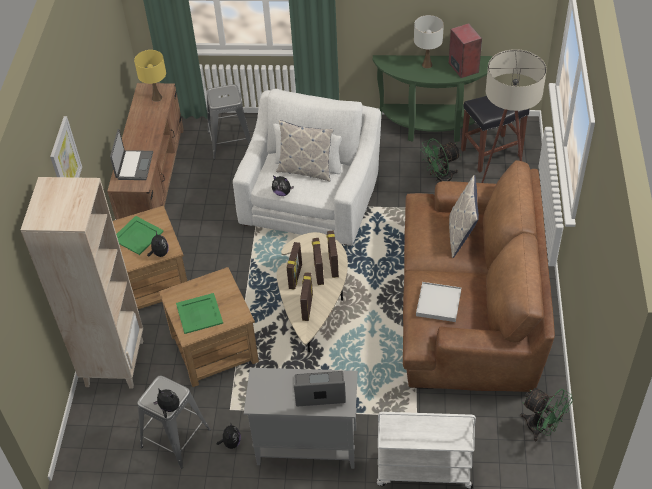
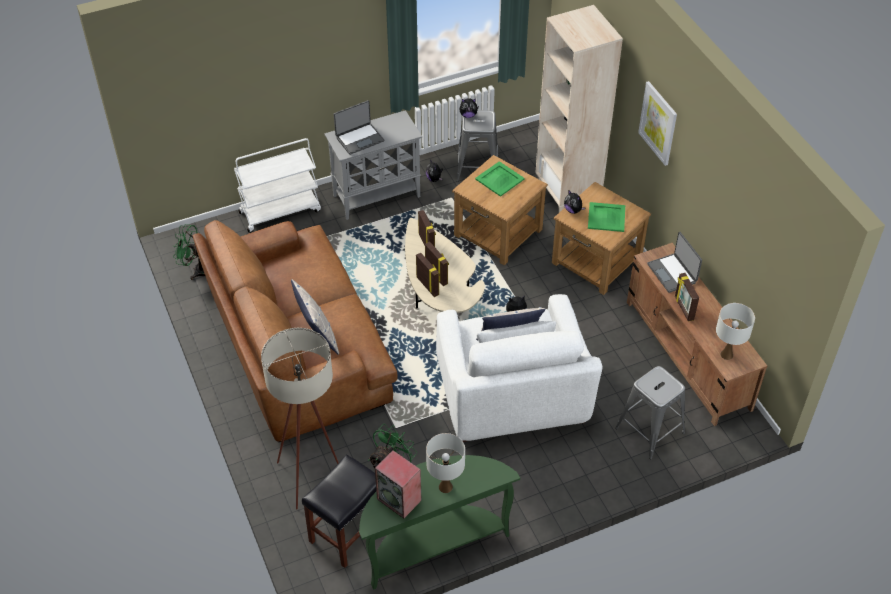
camera: 150 degrees right, 0 degrees up
yellow table lamp [134,50,166,102] -> white table lamp [716,303,755,360]
picture frame [287,242,302,290] -> picture frame moved to [675,273,699,322]
white tray [416,282,461,322] -> none

